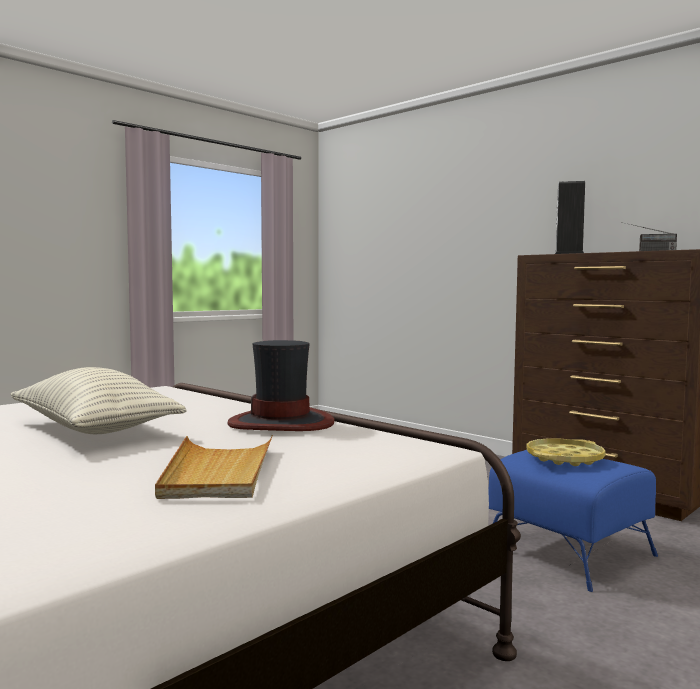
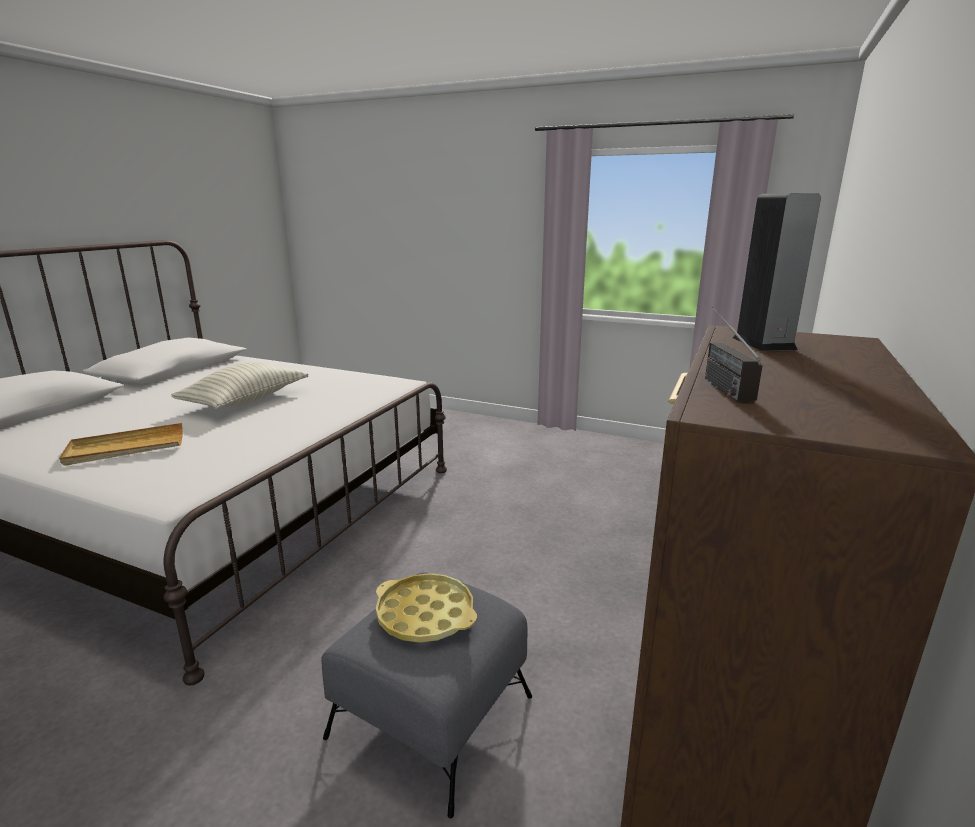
camera: 70 degrees right, 15 degrees up
hat [228,340,335,431] -> none
blue ottoman [488,450,658,592] -> grey ottoman [321,573,532,818]

